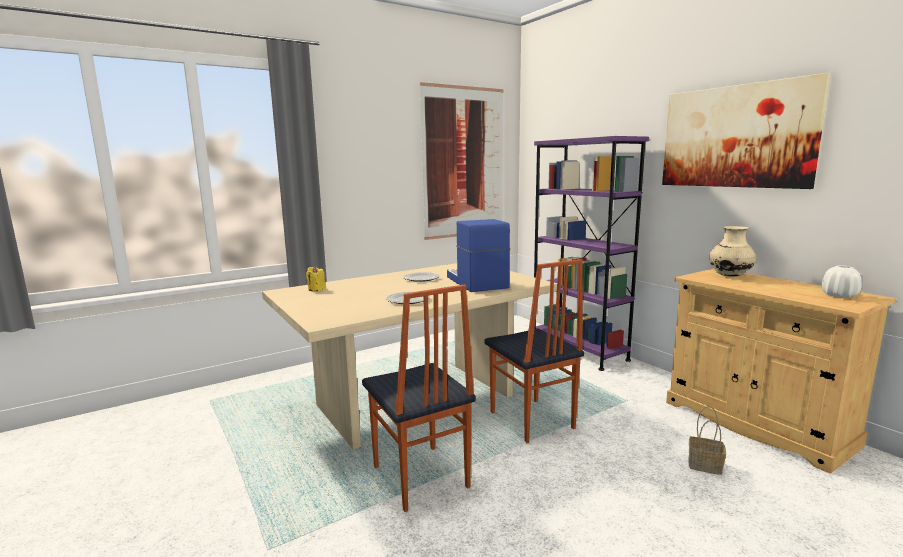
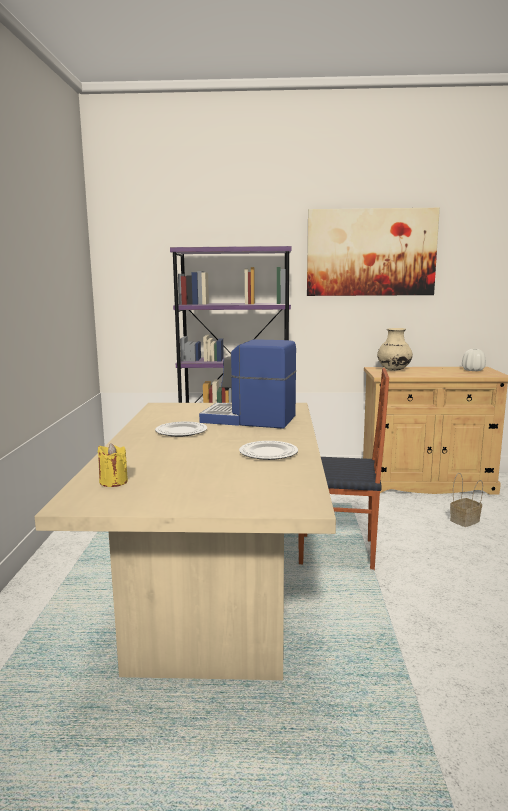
camera: 55 degrees left, 0 degrees up
chair [362,285,476,512] -> none
picture [420,82,504,240] -> none

